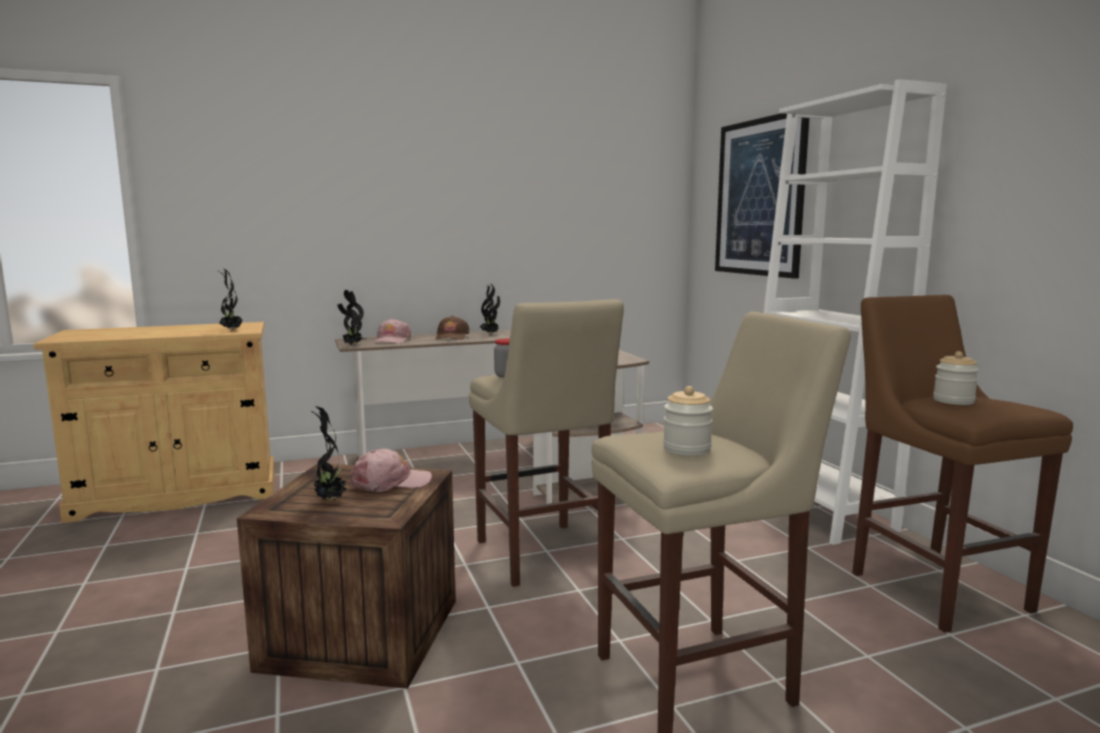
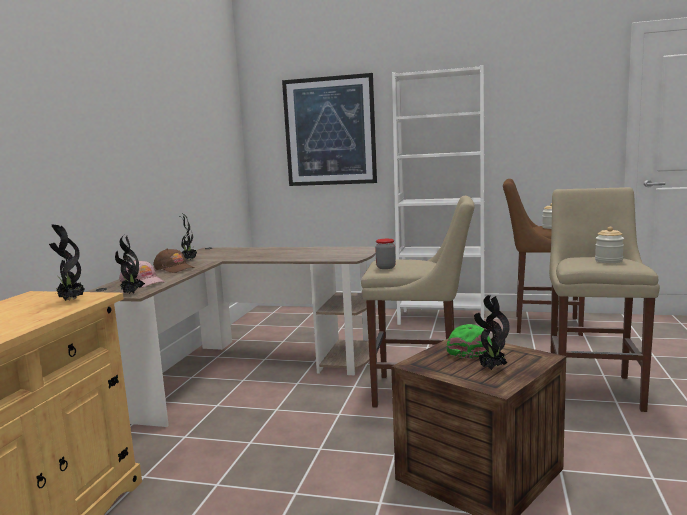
camera: 55 degrees left, 0 degrees up
pink cap [350,449,432,492] -> green cap [446,324,492,359]

